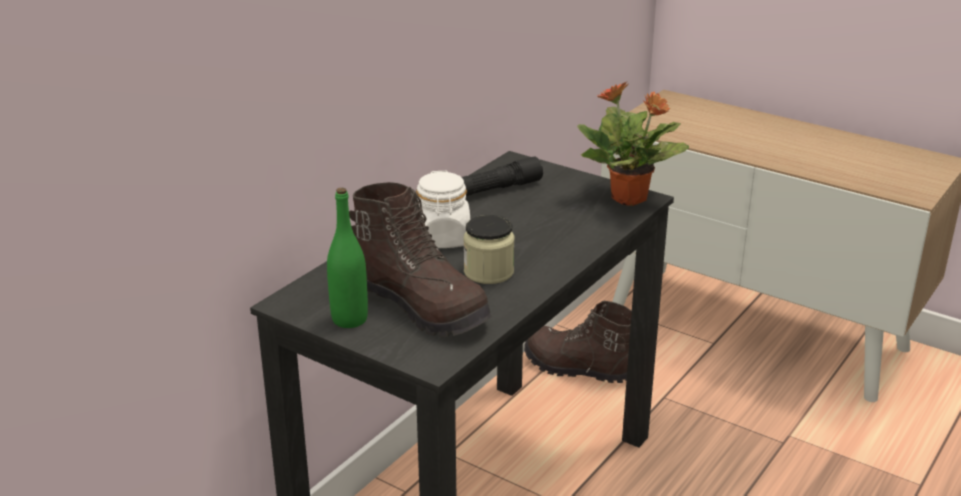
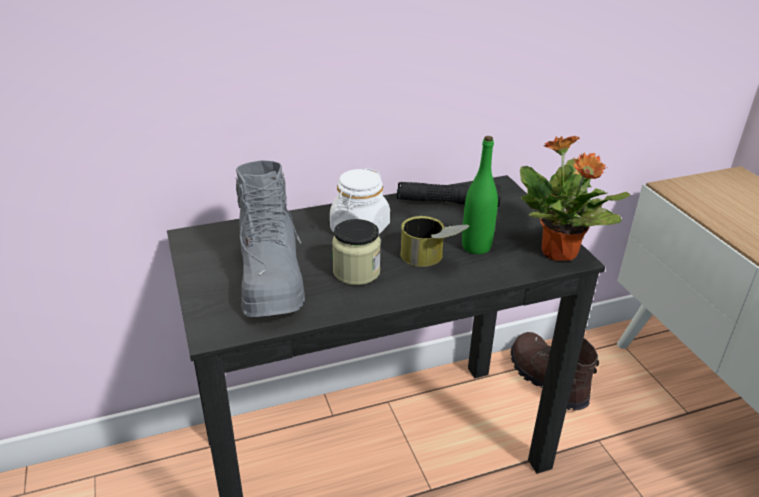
camera: 35 degrees right, 5 degrees up
green bottle [327,188,368,328] -> green bottle moved to [462,136,498,254]
brown boot [349,182,492,337] -> grey boot [236,160,305,317]
none -> can [400,216,469,267]

